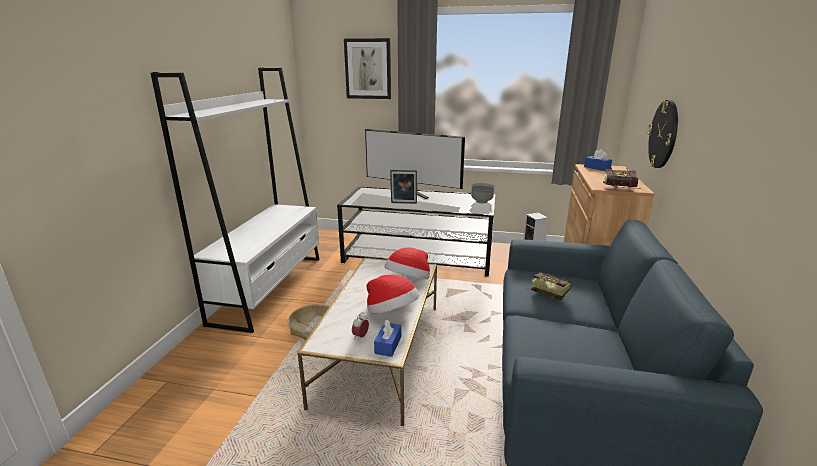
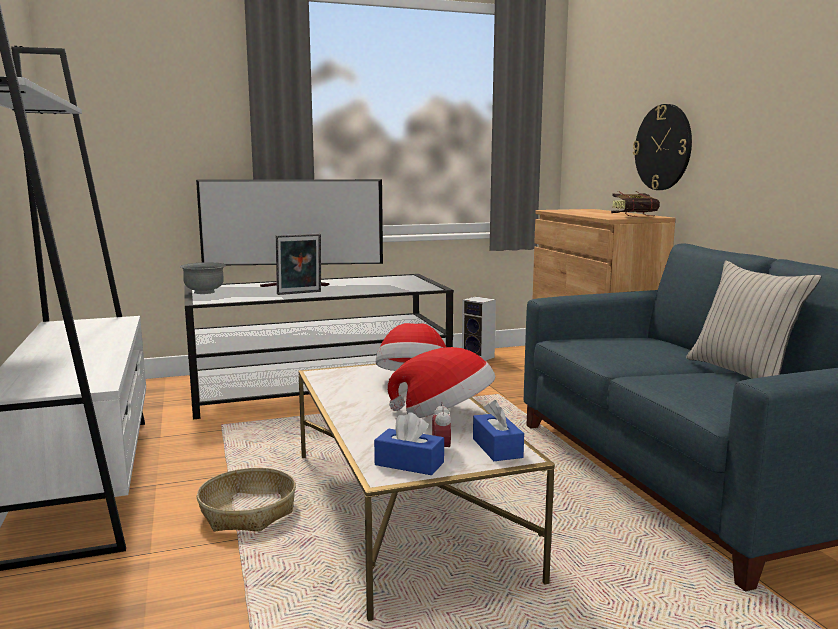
camera: 30 degrees left, 10 degrees down
picture [344,38,391,99] -> none
grey bowl [470,183,496,203] -> grey bowl moved to [180,262,226,294]
book [525,272,572,300] -> none
blue tissue box [584,149,612,171] -> blue tissue box moved to [374,412,444,475]
none -> beige pillow [686,261,821,379]

